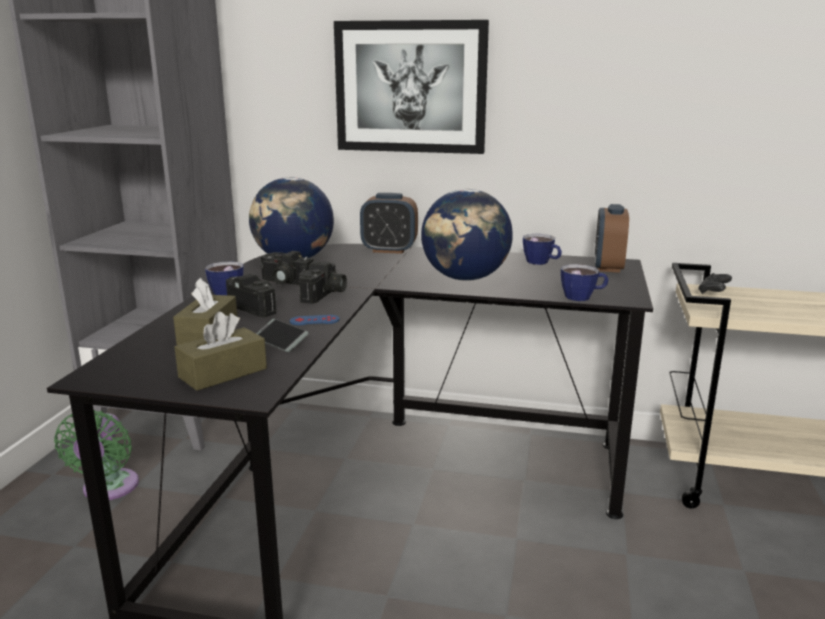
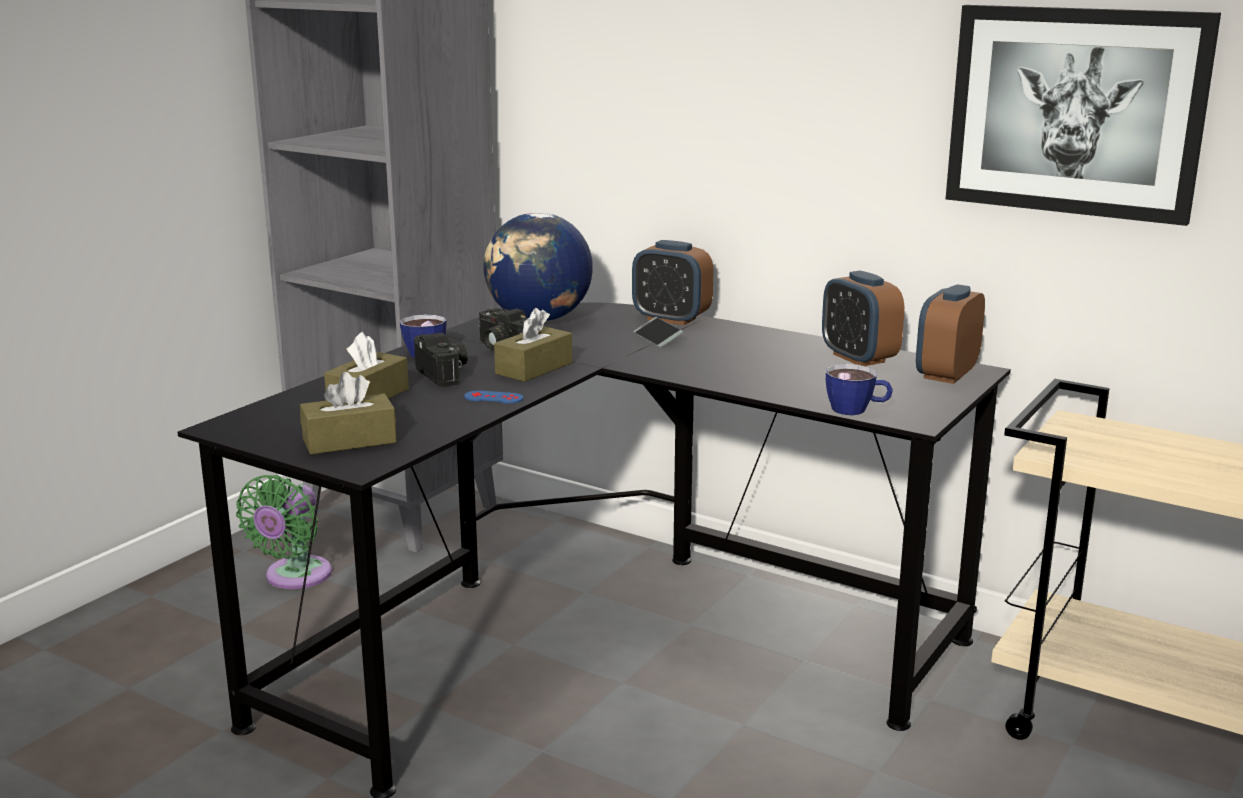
camera: 20 degrees right, 0 degrees up
phone [256,319,309,352] -> phone moved to [634,317,683,348]
camera [299,261,347,304] -> brown tissue box [494,308,572,382]
picture [334,20,489,154] -> picture moved to [946,5,1221,226]
globe [421,189,513,281] -> none
cup [523,234,562,265] -> alarm clock [822,271,904,366]
black game controller [698,273,732,294] -> none

